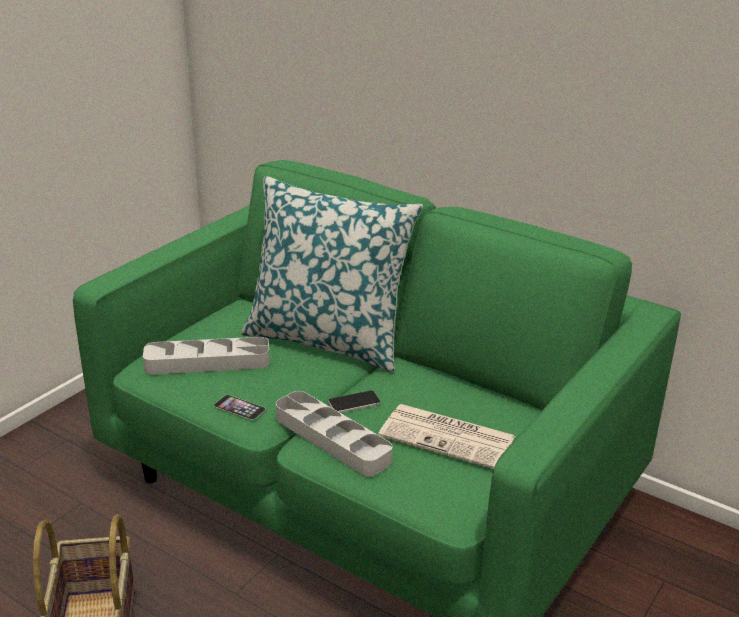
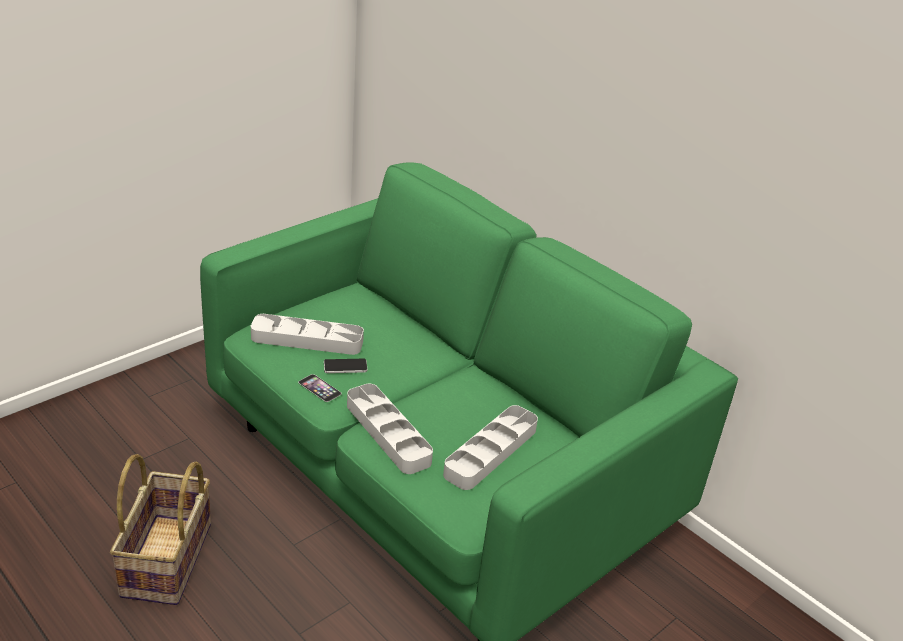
camera: 10 degrees right, 5 degrees up
pillow [241,176,423,372] -> none
phone [328,390,381,413] -> phone moved to [324,359,368,373]
newspaper [378,404,515,469] -> grey tray [443,405,538,490]

